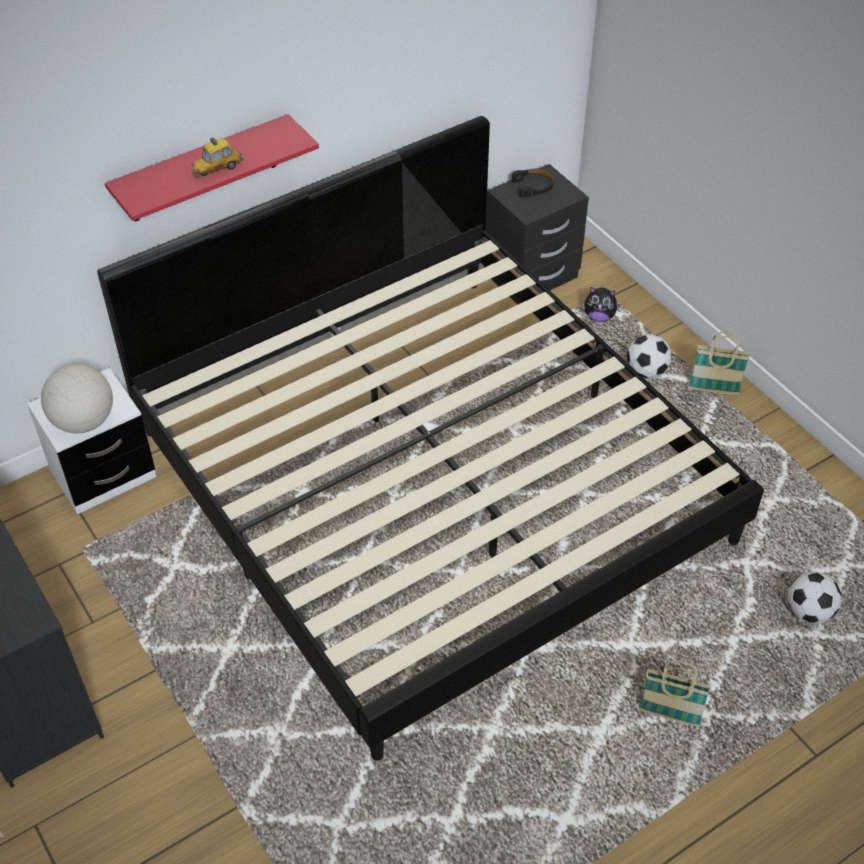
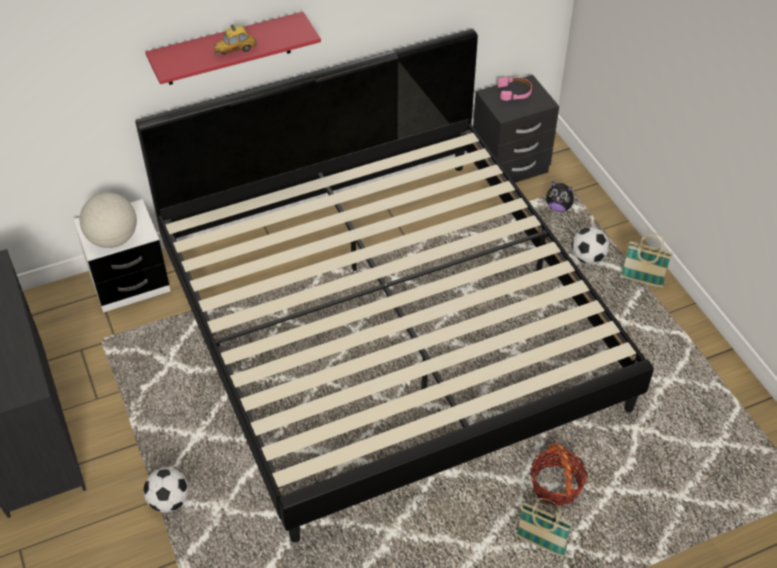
camera: 10 degrees right, 0 degrees up
black headphones [512,168,554,198] -> pink headphones [498,77,532,101]
football [788,572,841,623] -> football moved to [144,467,189,512]
none -> basket [530,443,588,506]

